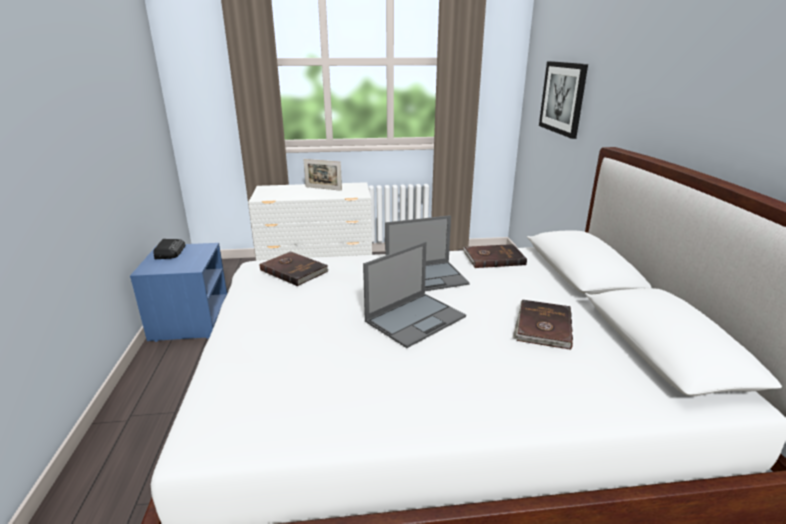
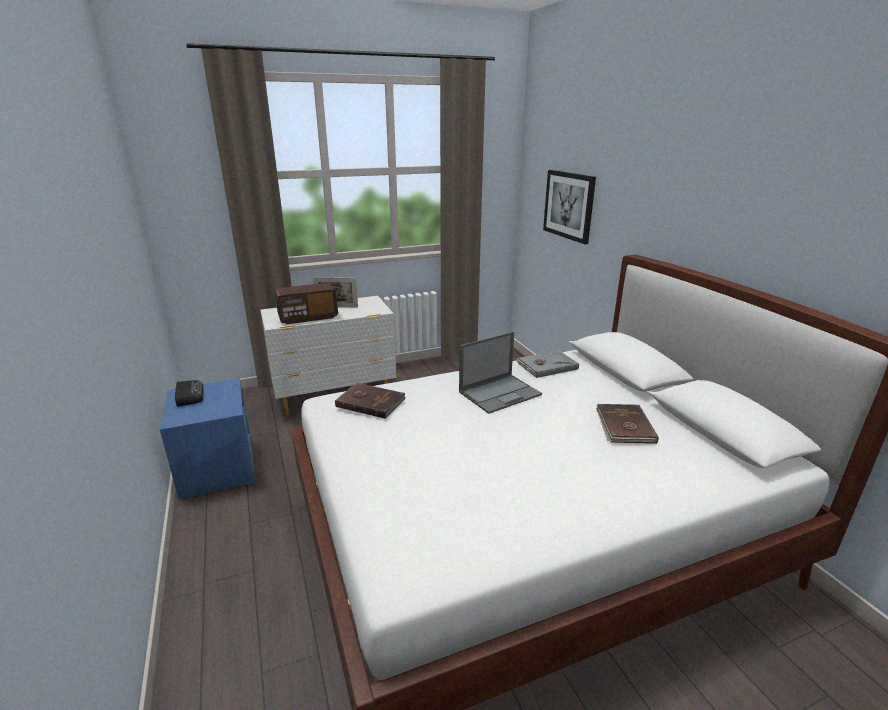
camera: 15 degrees left, 0 degrees up
laptop [363,242,466,348] -> none
brown book [463,244,527,268] -> grey book [516,350,579,378]
none -> radio [275,283,338,324]

